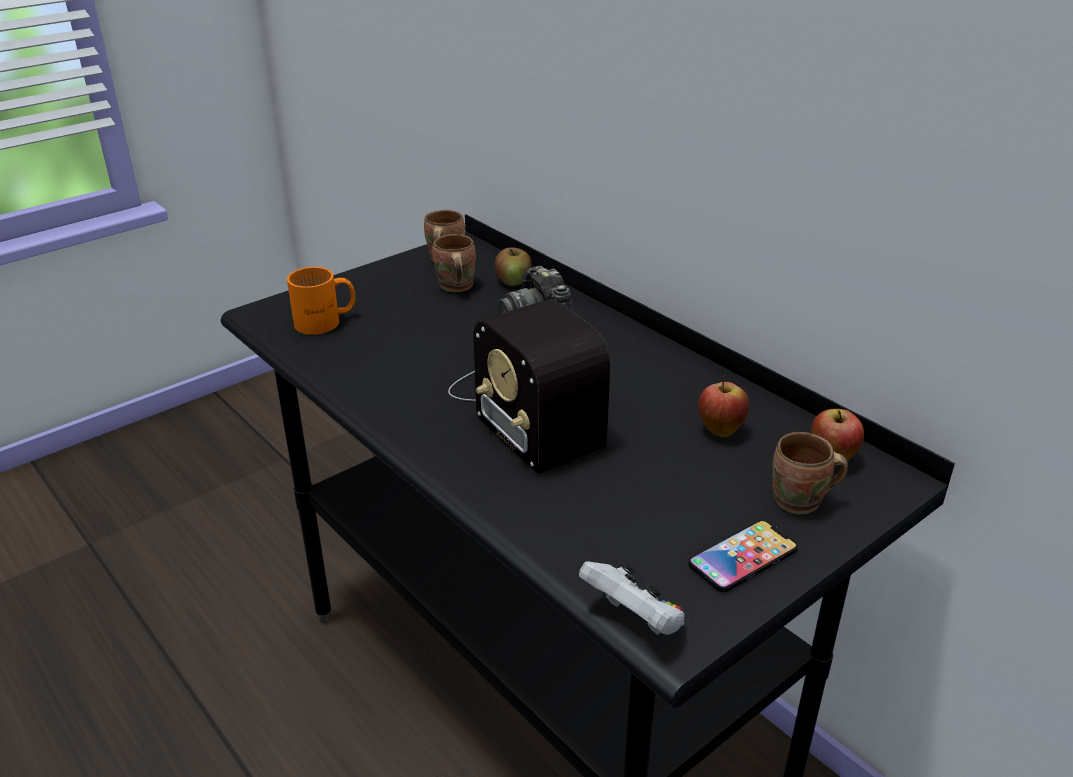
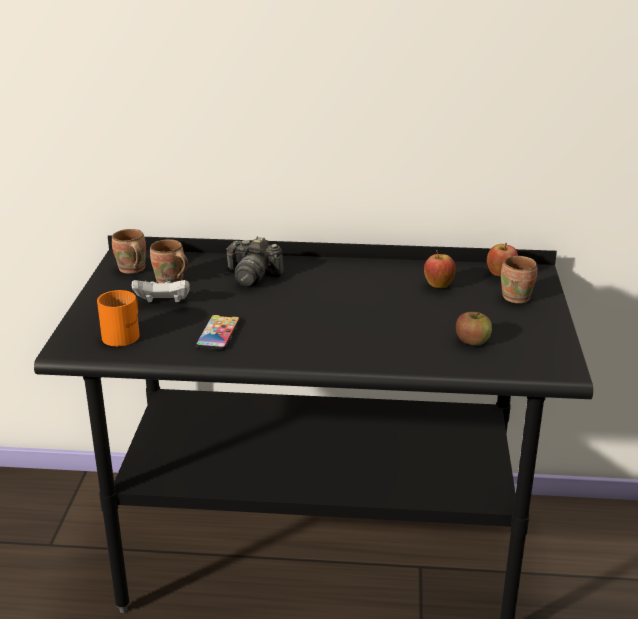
camera: 45 degrees left, 5 degrees down
radio [448,299,610,474] -> none
apple [495,247,532,286] -> apple moved to [456,312,492,346]
white game controller [579,561,685,635] -> white game controller moved to [132,279,190,303]
phone [688,520,798,592] -> phone moved to [195,314,240,350]

